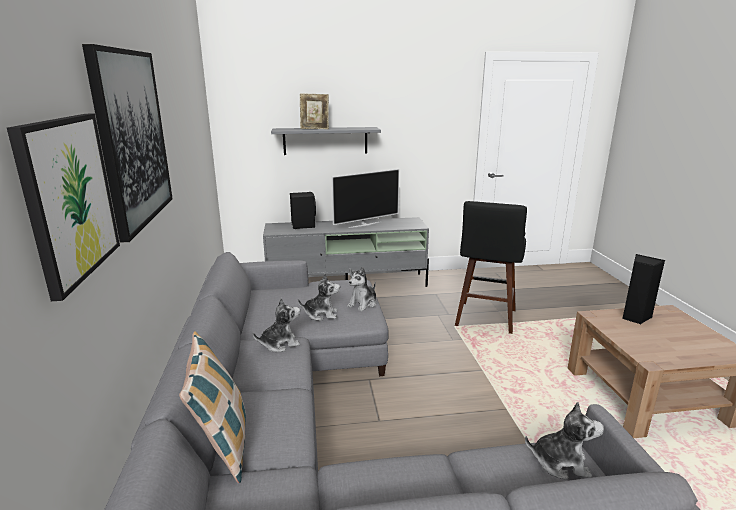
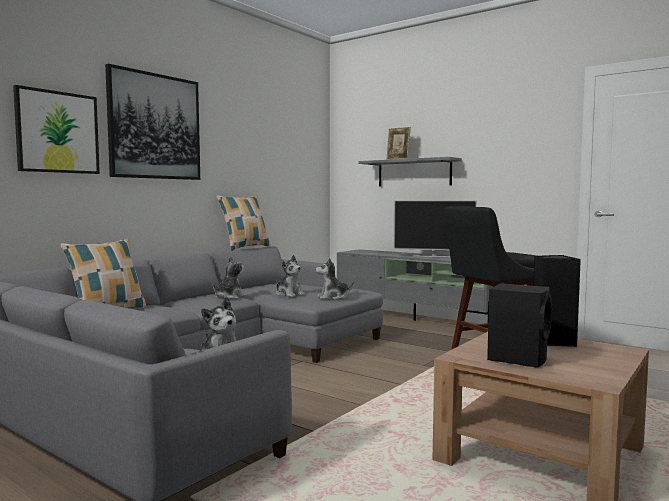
camera: 45 degrees right, 15 degrees down
plush toy [253,298,300,352] -> plush toy turned 75 degrees counterclockwise [213,256,246,299]
black speaker [290,192,316,229] -> black speaker moved to [487,283,552,368]
none -> pillow [216,195,271,251]

